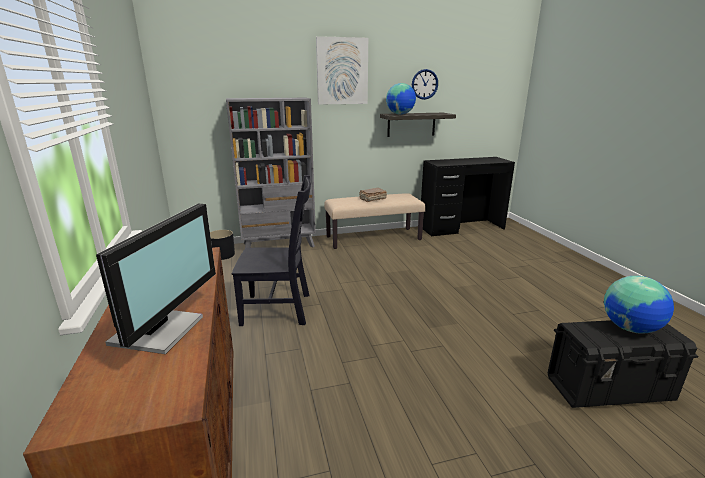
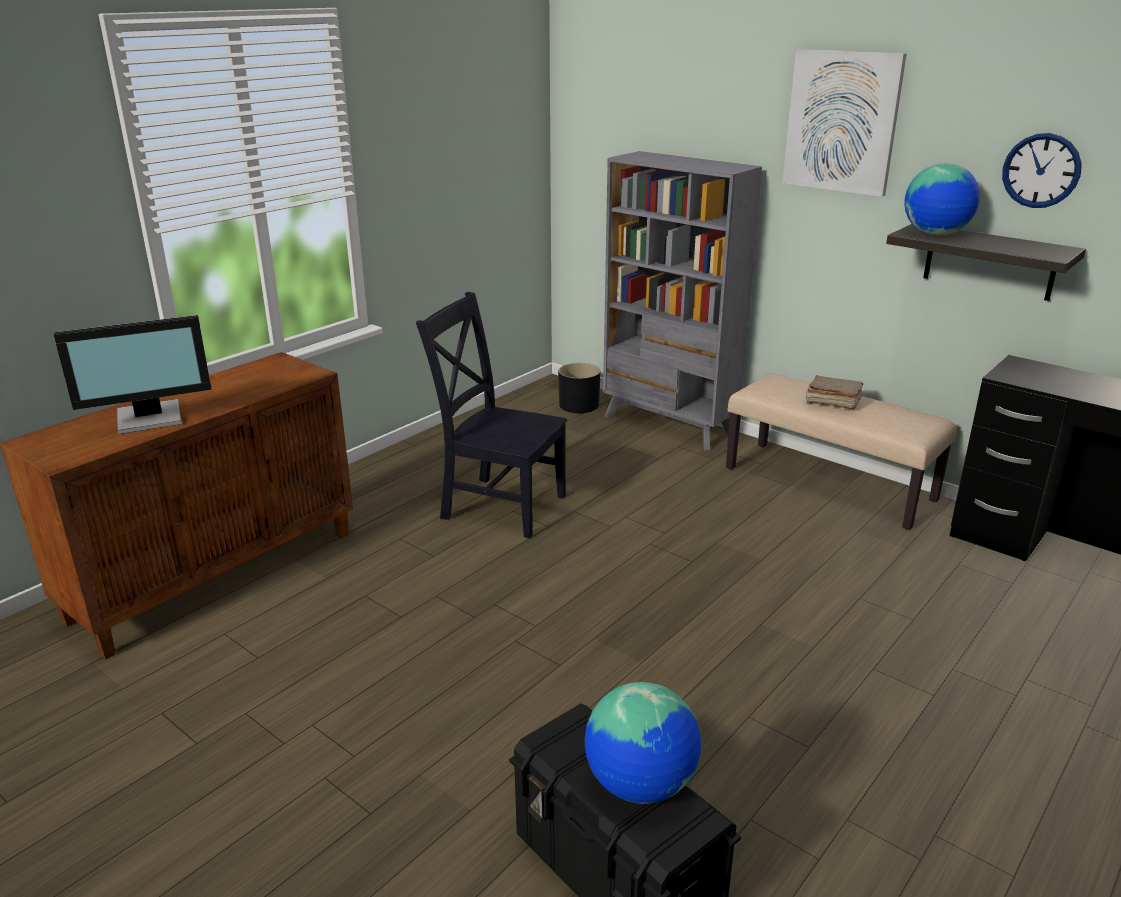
camera: 55 degrees right, 5 degrees up
black chair [232,175,311,326] -> black chair turned 150 degrees clockwise [416,292,567,538]

